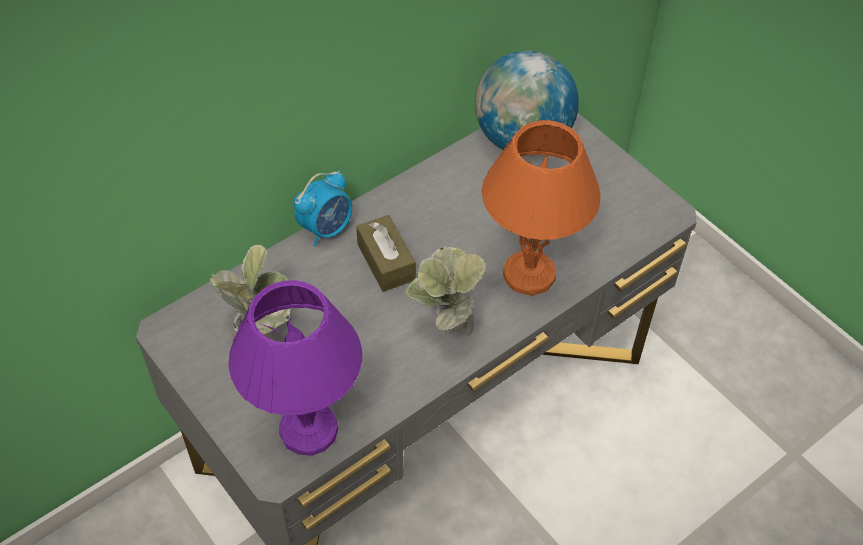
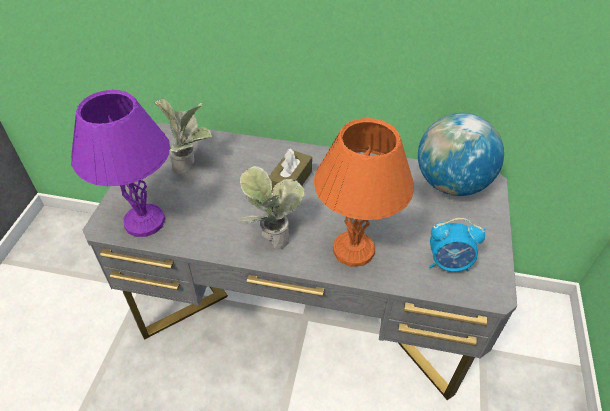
camera: 50 degrees right, 5 degrees down
alarm clock [294,170,352,247] -> alarm clock moved to [429,218,485,272]

